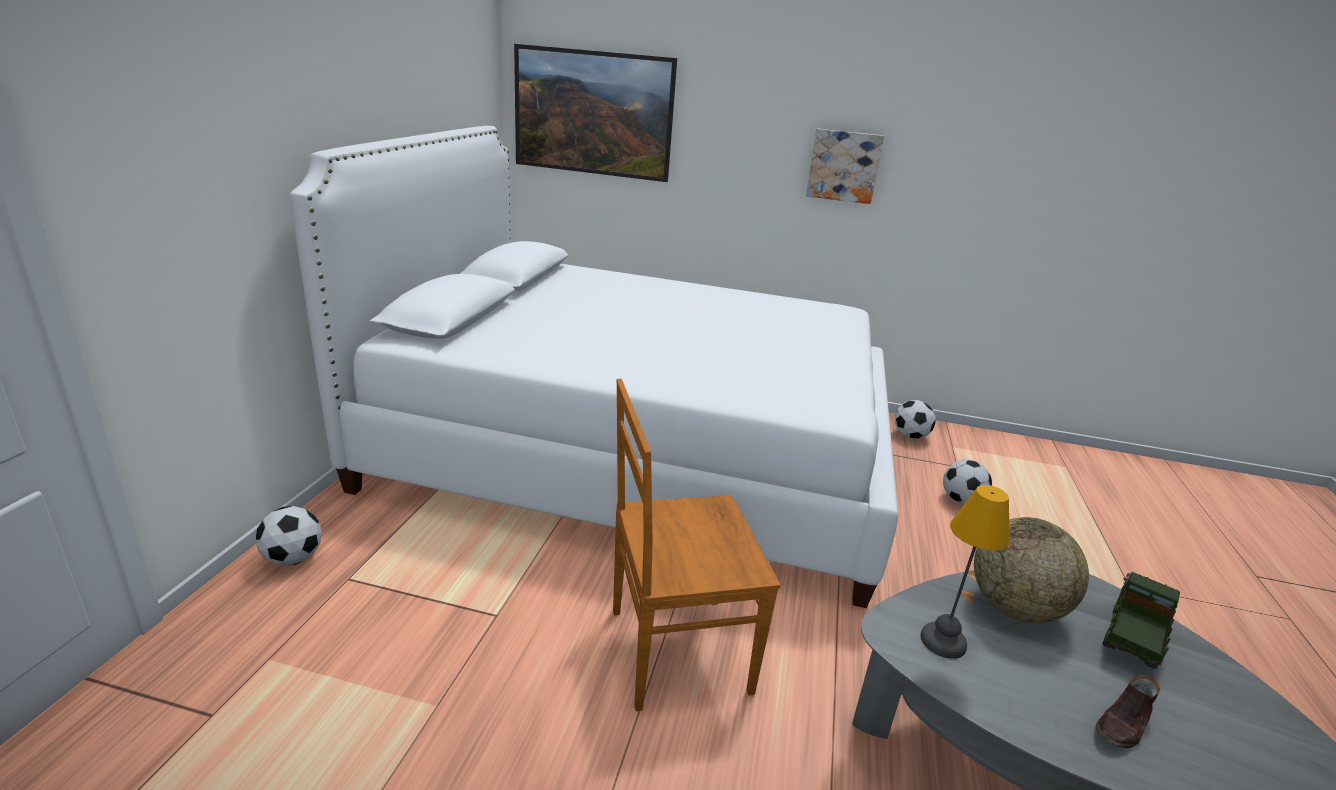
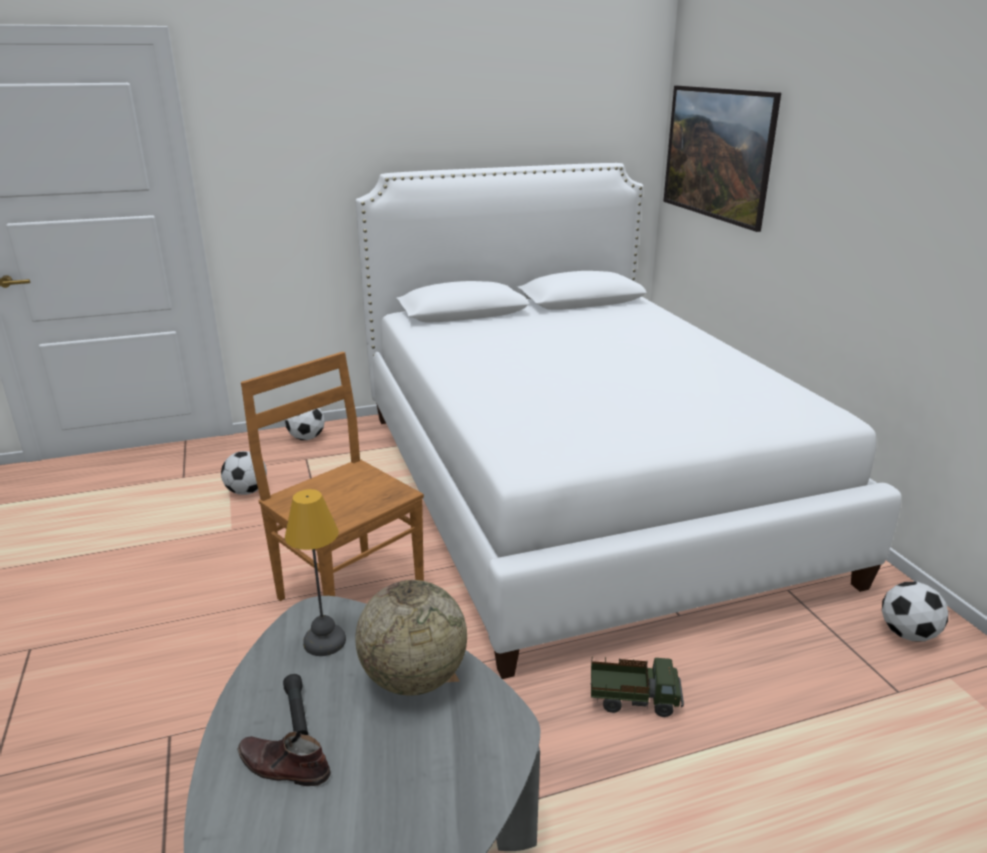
camera: 60 degrees right, 0 degrees up
picture [806,129,884,204] -> none
football [943,460,992,505] -> football moved to [221,451,267,495]
toy truck [1103,572,1180,669] -> toy truck moved to [591,657,684,717]
none -> black flashlight [283,674,308,735]

